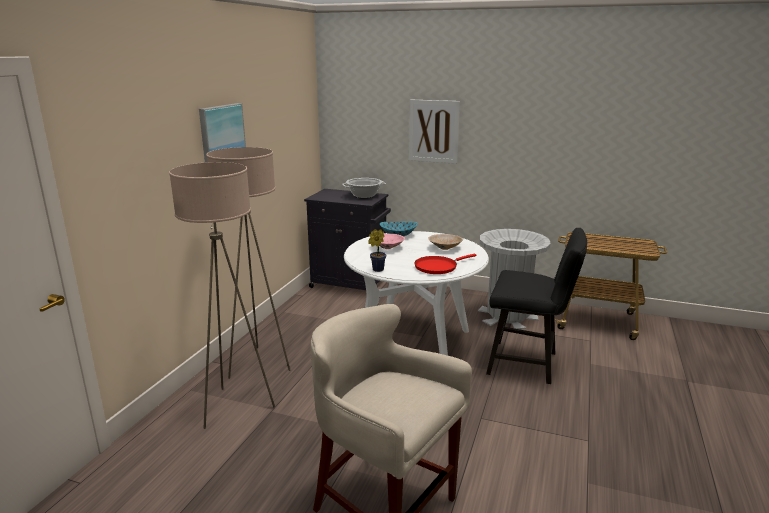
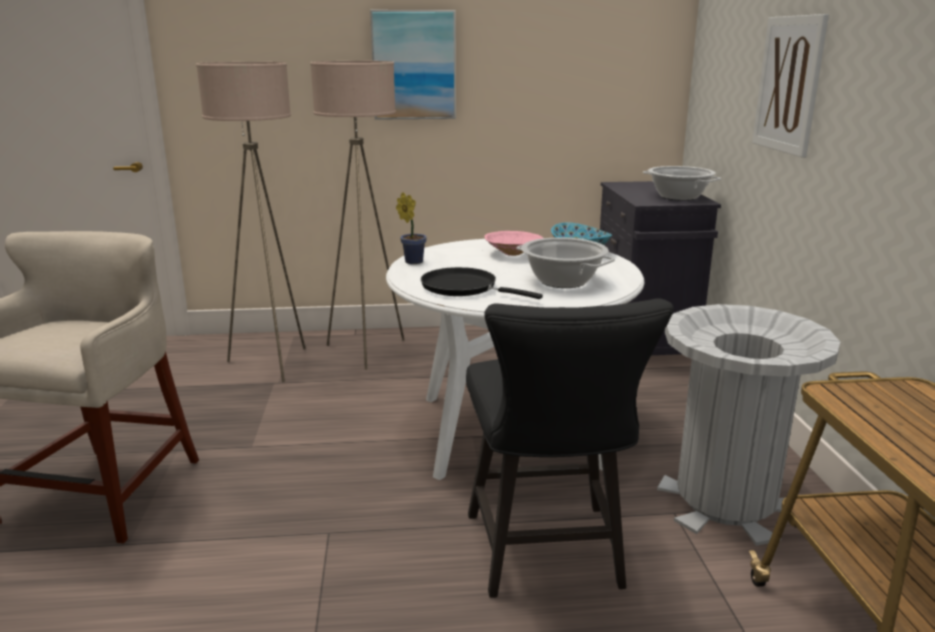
camera: 65 degrees right, 0 degrees up
red frying pan [414,254,477,274] -> black frying pan [421,267,543,299]
beige bowl [428,234,463,250] -> cooking pot [516,237,615,288]

